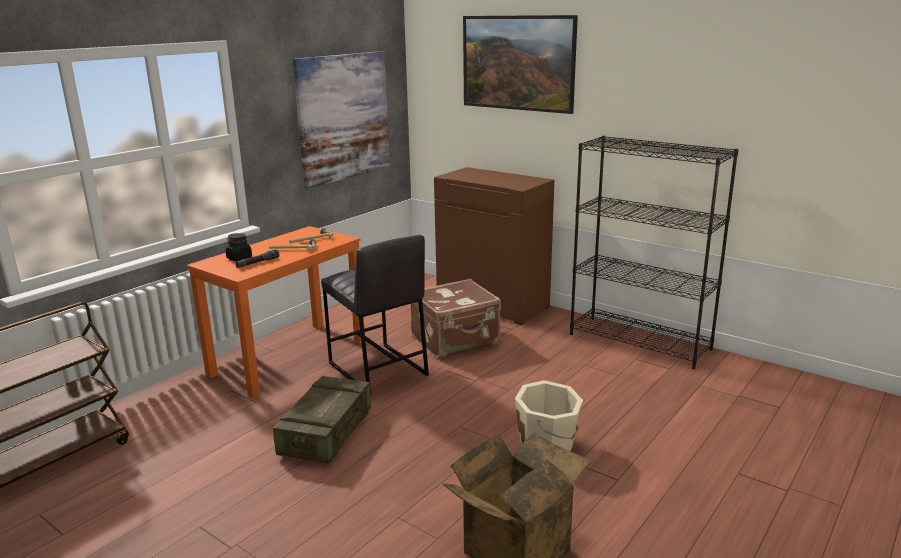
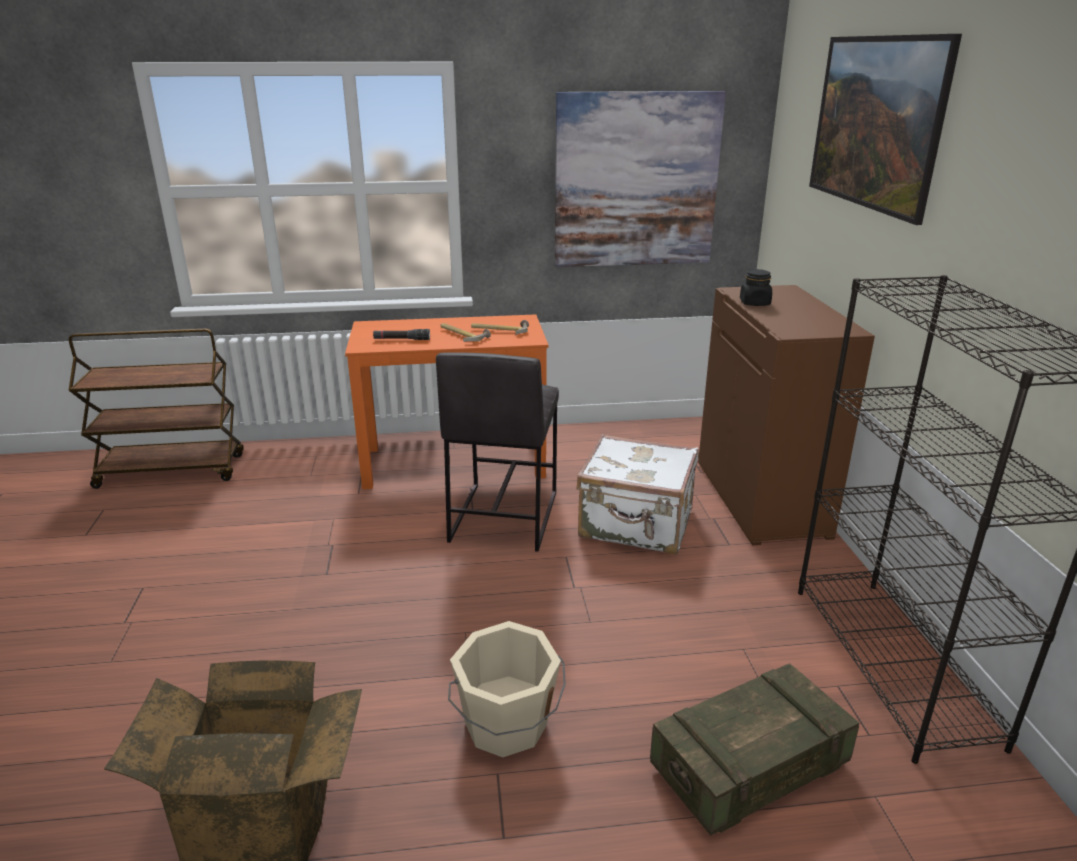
camera: 45 degrees right, 5 degrees up
black jar [226,233,252,261] -> black jar moved to [740,269,772,306]
crate [273,376,371,464] -> crate moved to [650,663,859,836]
brown suitcase [411,278,501,358] -> white suitcase [577,434,699,554]

